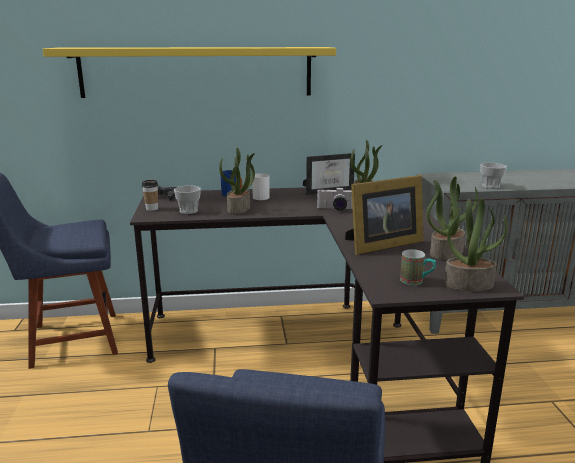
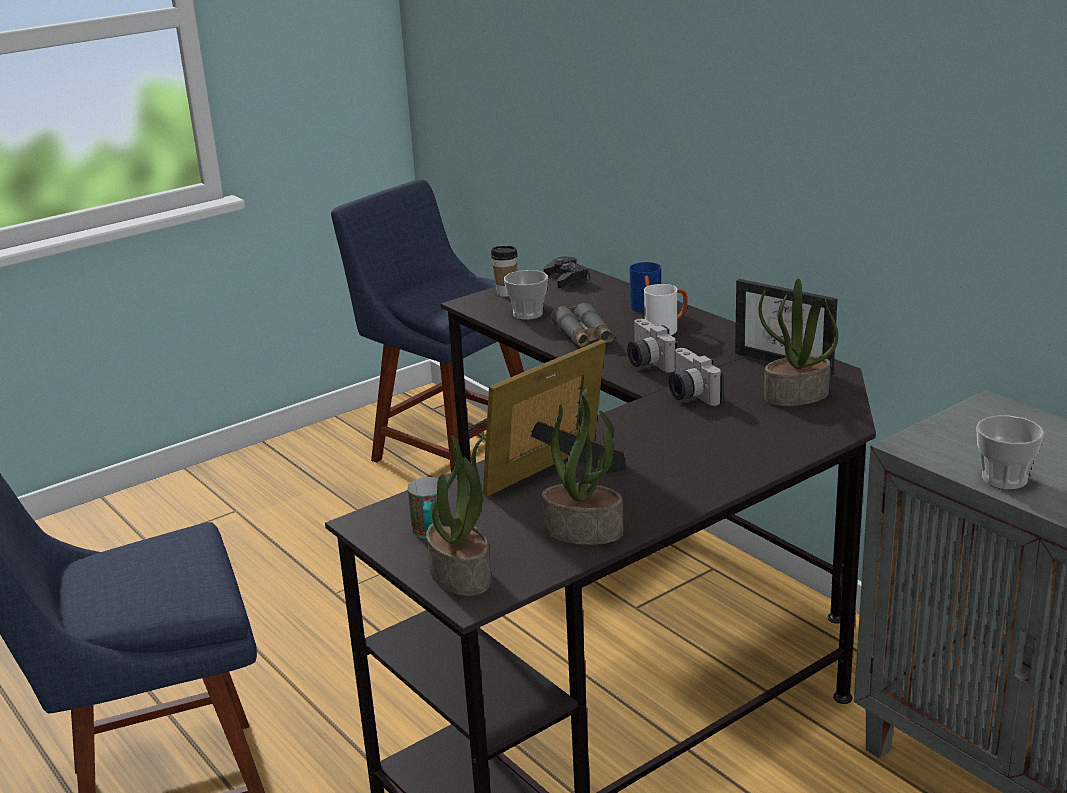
camera: 60 degrees right, 5 degrees up
yellow shelf [43,47,336,98] -> none
potted plant [219,148,255,214] -> grey binoculars [551,302,614,347]
picture frame [345,175,424,255] -> picture frame turned 105 degrees clockwise [483,340,626,497]
none -> camera [627,319,677,373]

